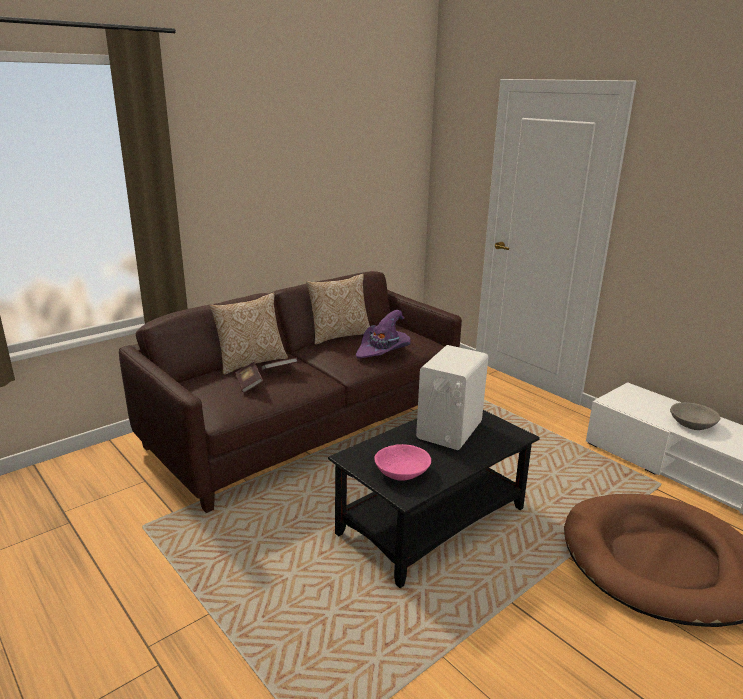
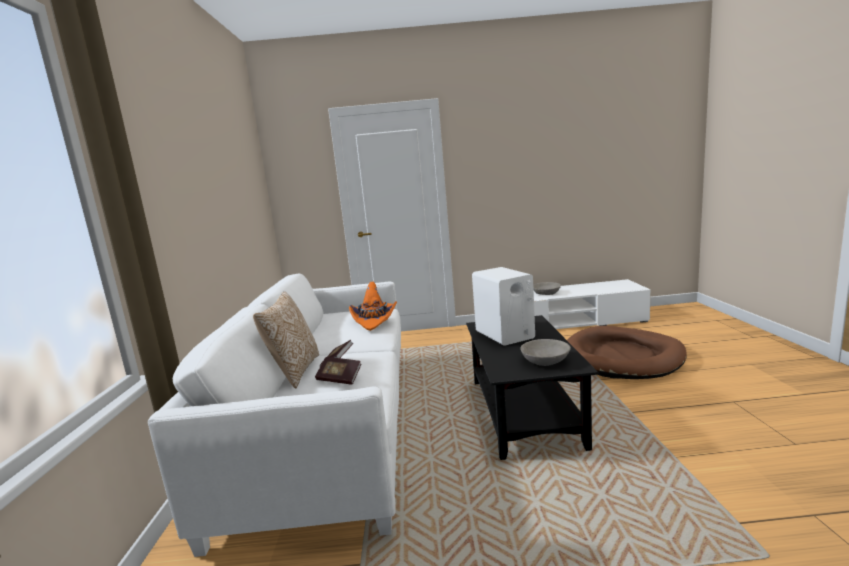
camera: 50 degrees left, 10 degrees down
brown sofa [119,271,462,513] -> white sofa [148,273,401,557]
pillow [306,274,370,345] -> none
purple hat [356,310,411,359] -> orange hat [349,282,397,331]
pink bowl [374,444,431,481] -> grey bowl [520,339,571,366]

